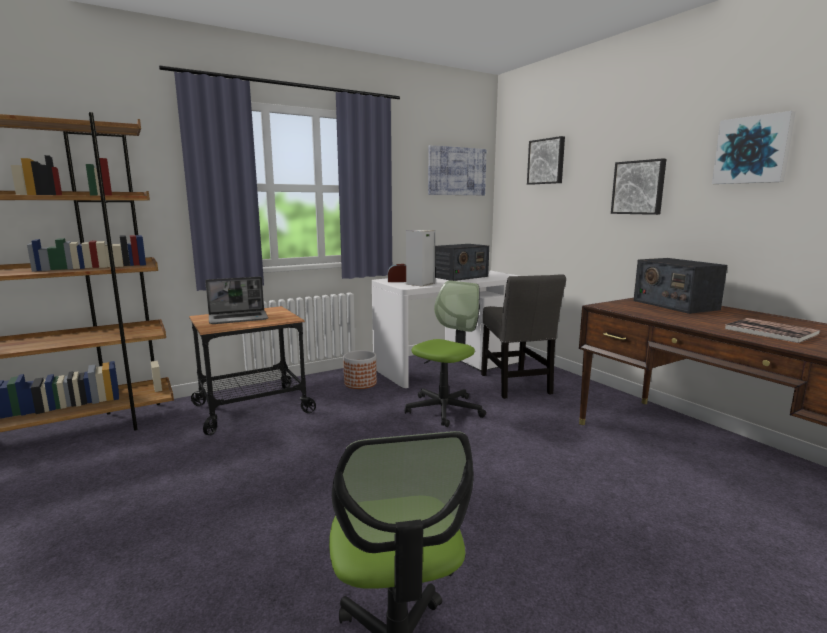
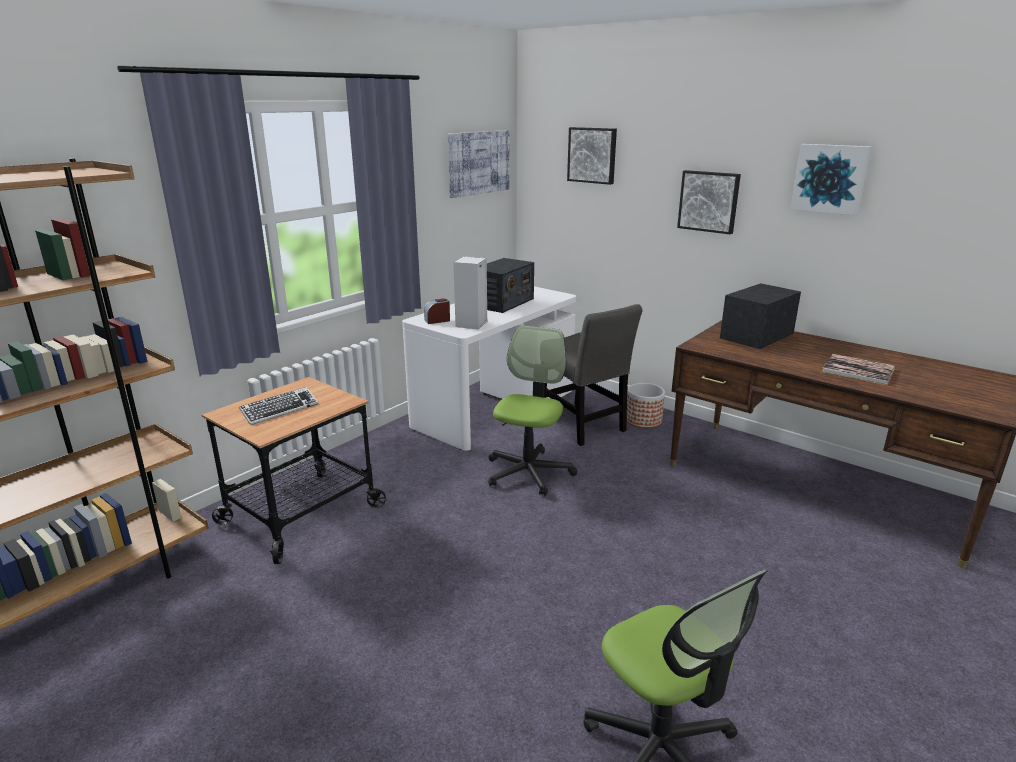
camera: 20 degrees left, 10 degrees up
laptop [205,277,268,324] -> keyboard [239,387,319,425]
planter [343,350,377,389] -> planter moved to [627,383,665,428]
radio [633,258,727,314] -> radio turned 90 degrees clockwise [720,283,801,349]

